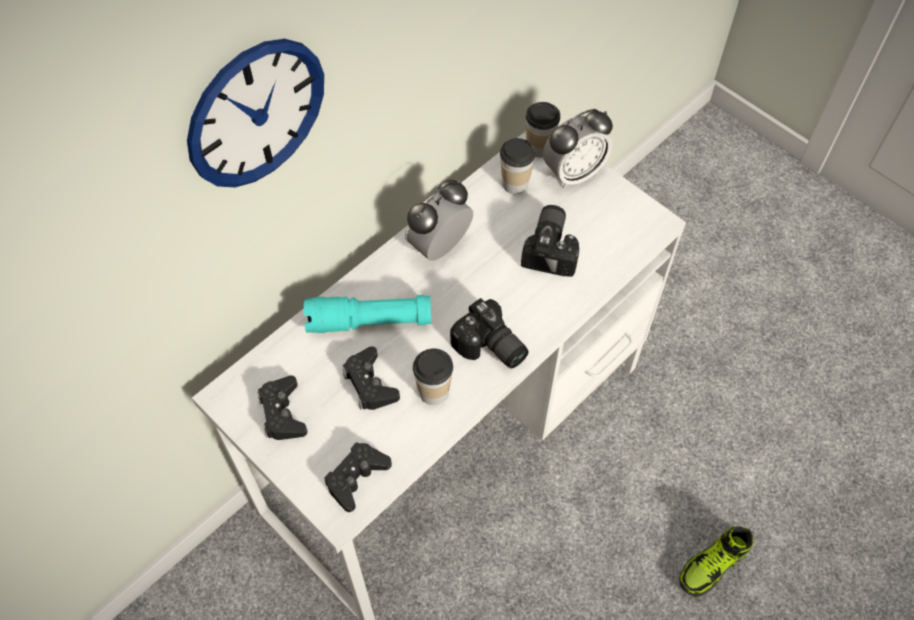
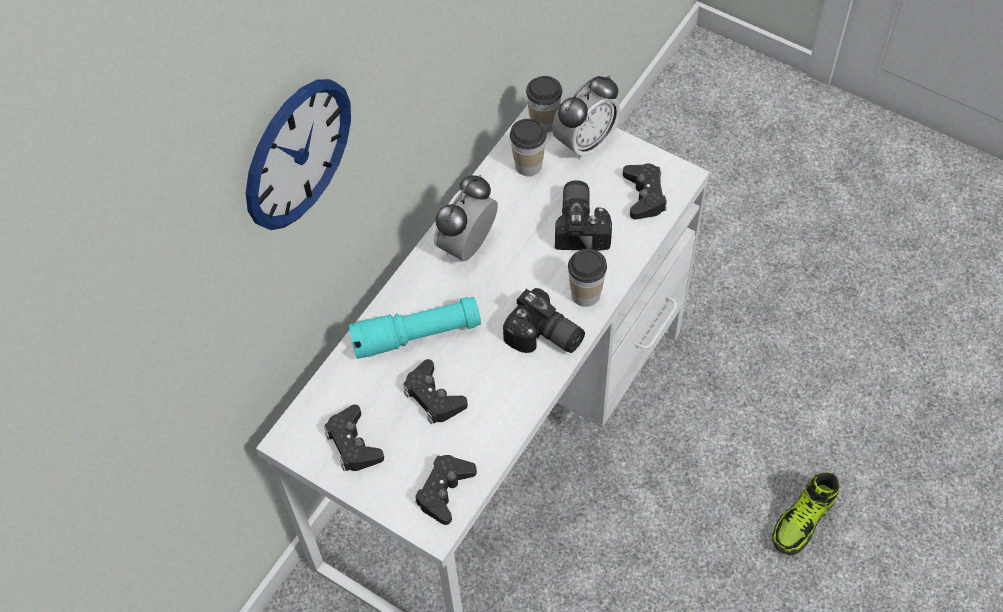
camera: 10 degrees left, 0 degrees up
cup [413,349,453,405] -> cup moved to [568,249,607,307]
none -> black game controller [623,164,667,219]

